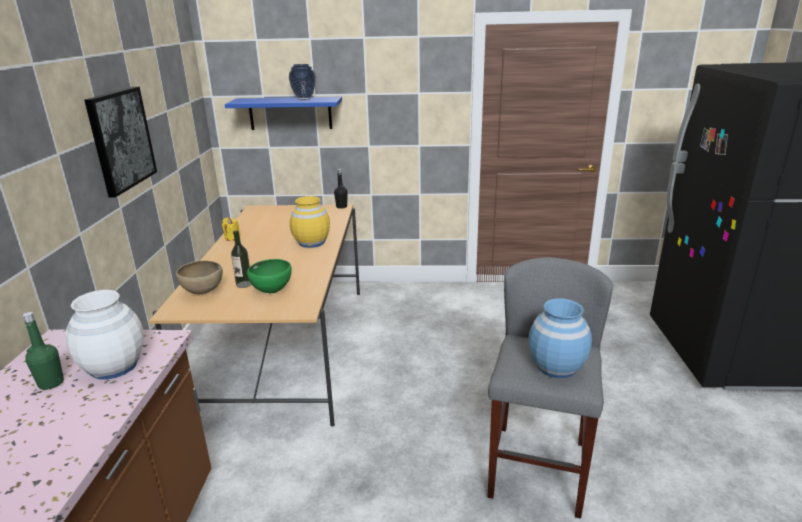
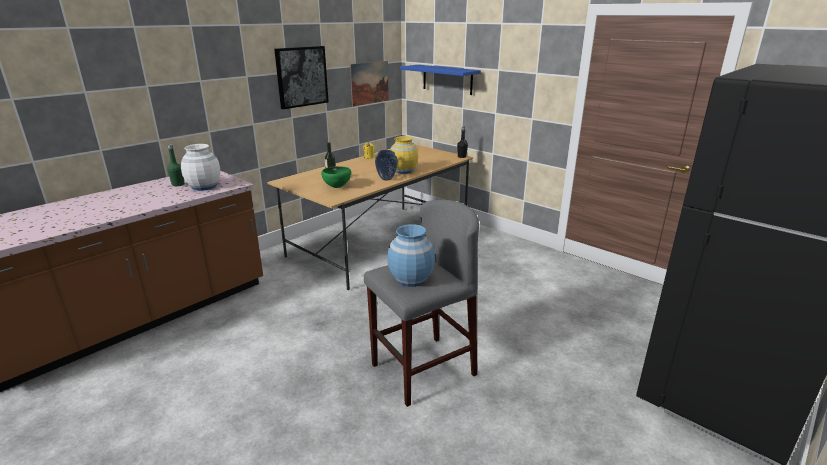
camera: 40 degrees right, 0 degrees up
brown bowl [176,261,223,294] -> none
vase [289,64,316,100] -> vase moved to [375,150,398,180]
none -> picture [350,61,389,106]

